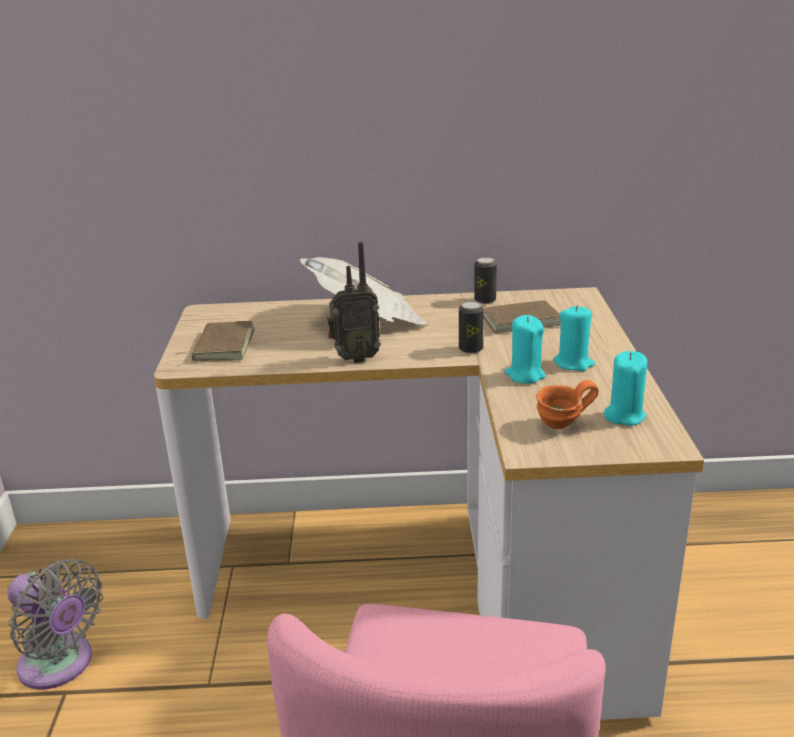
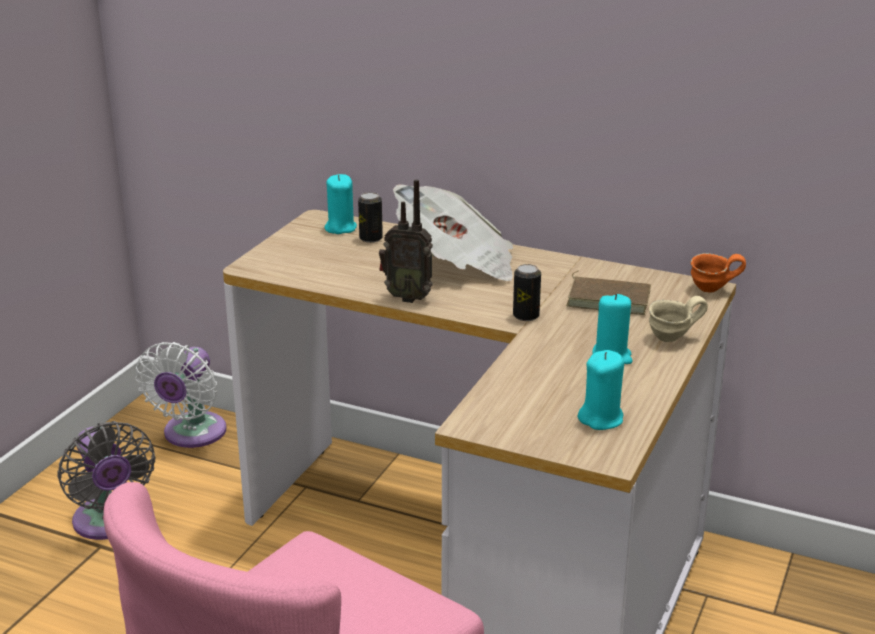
camera: 25 degrees right, 0 degrees up
brown book [177,321,255,361] -> none
can [474,257,497,304] -> can moved to [358,192,383,243]
turquoise candle [504,315,546,384] -> turquoise candle moved to [324,174,357,234]
orange mug [536,380,598,429] -> orange mug moved to [691,253,746,293]
none -> white fan [136,342,227,448]
none -> beige mug [649,296,708,342]

